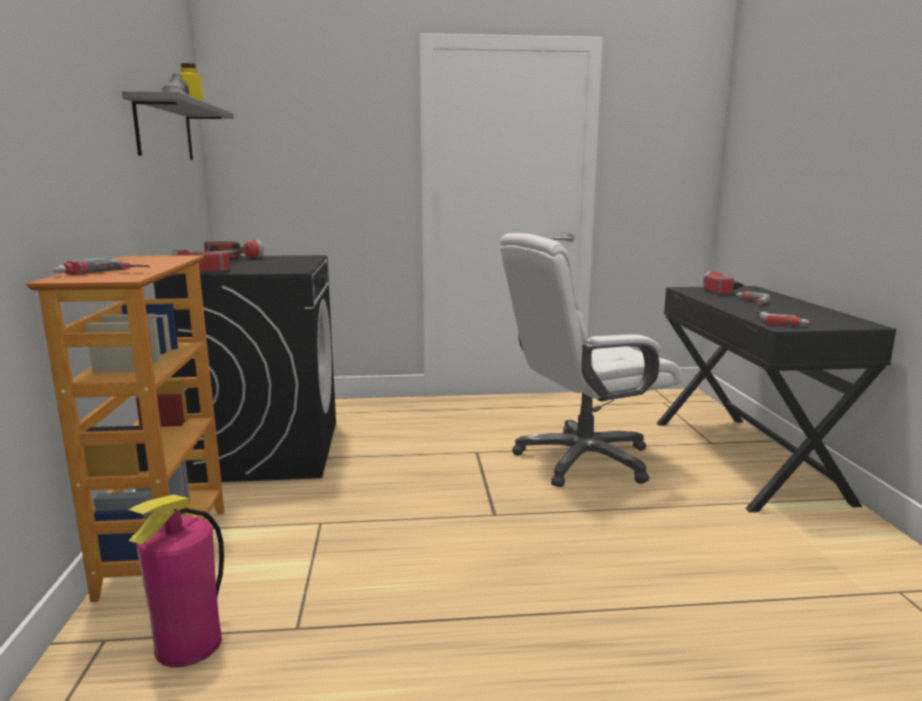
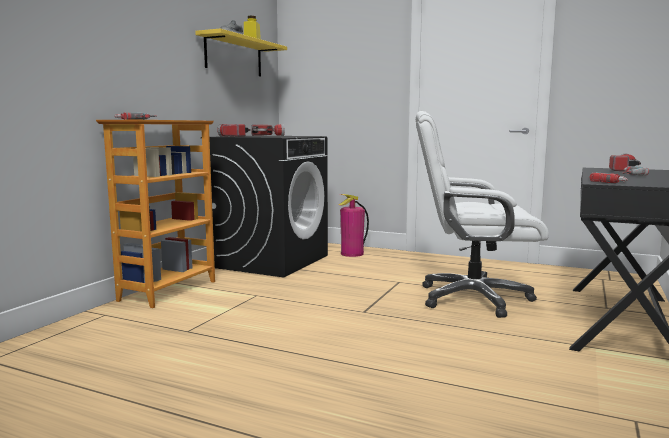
camera: 30 degrees right, 5 degrees down
grey shelf [122,91,234,160] -> yellow shelf [195,28,287,76]
fire extinguisher [128,495,224,667] -> fire extinguisher moved to [338,194,369,257]

